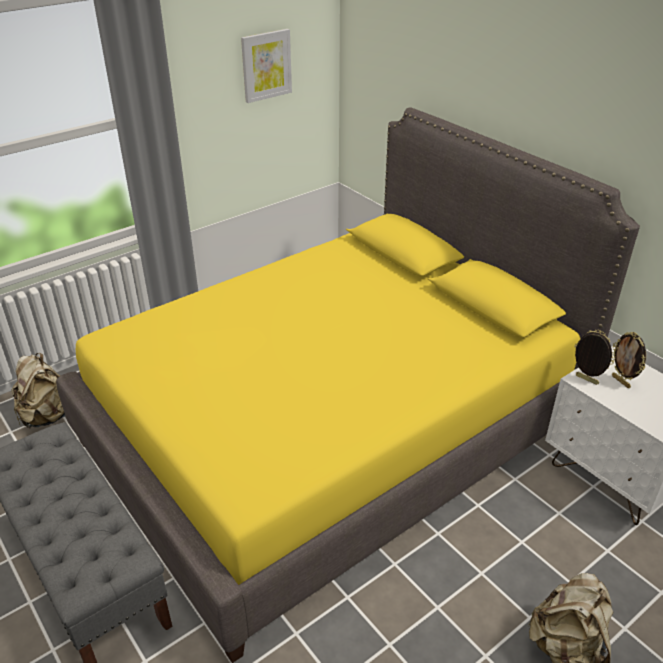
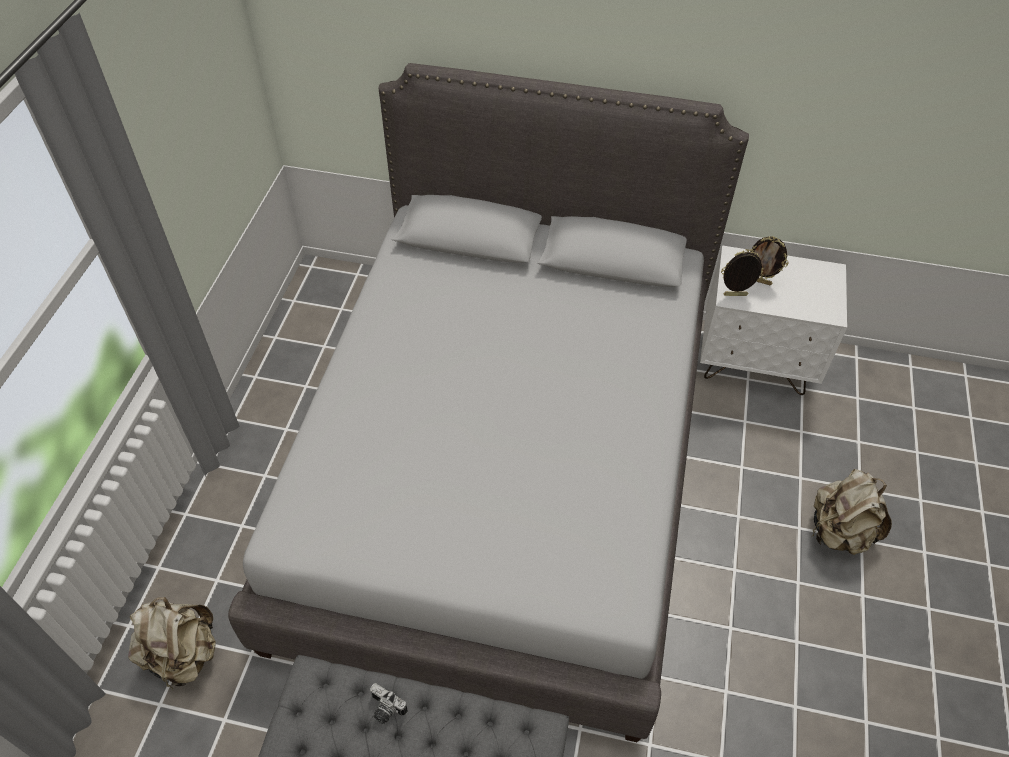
camera: 40 degrees left, 15 degrees up
yellow bed [56,107,640,663] -> grey bed [228,63,749,742]
picture [241,29,292,103] -> none
none -> camera [370,683,408,724]

